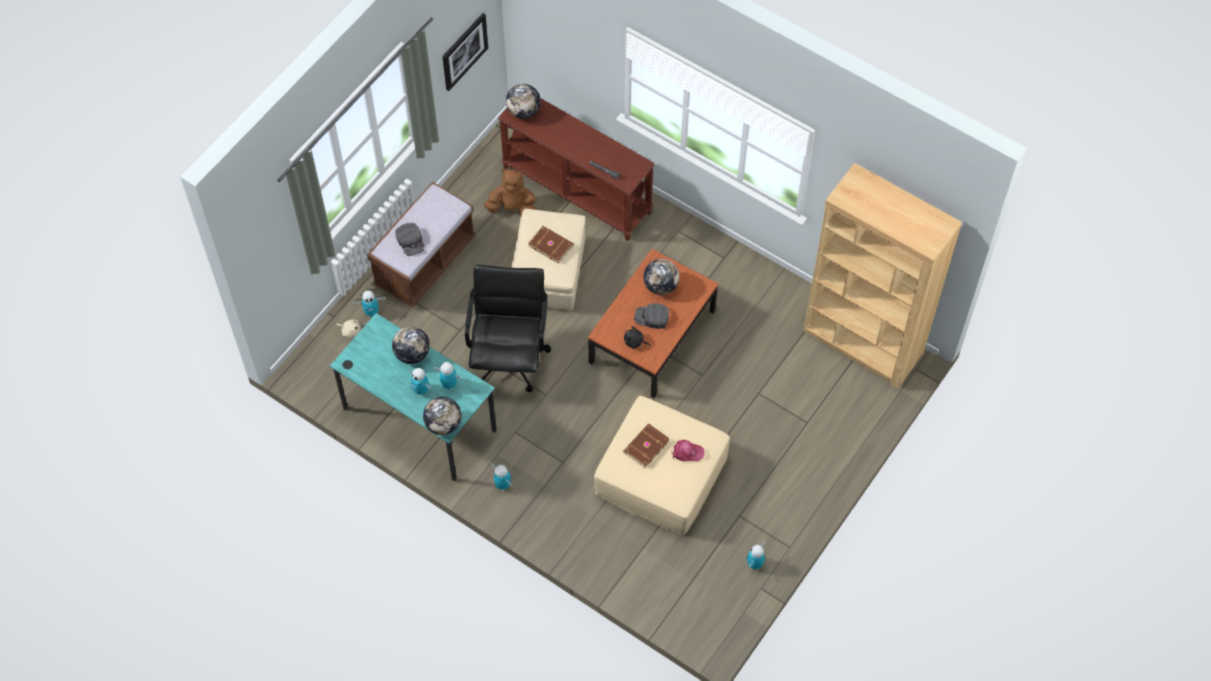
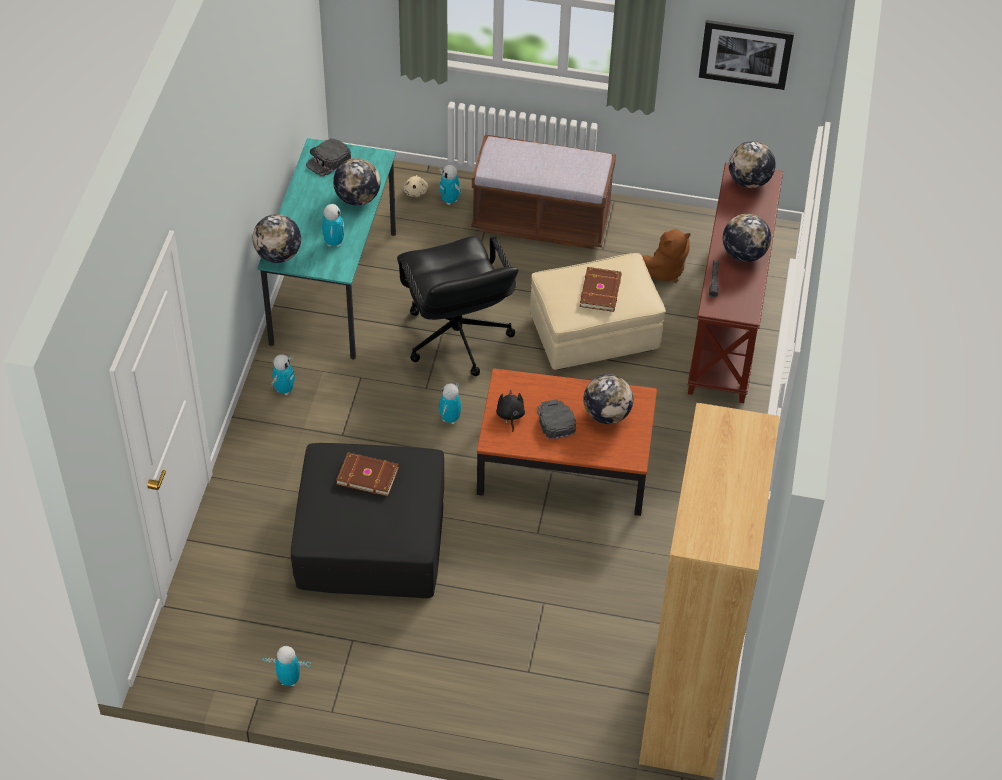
camera: 65 degrees right, 10 degrees down
black cap [395,222,425,256] -> black cap moved to [306,138,351,176]
toy robot [407,367,431,396] -> toy robot moved to [438,382,461,424]
black office chair [465,265,551,392] -> black office chair turned 90 degrees clockwise [397,236,518,376]
brown plush toy [484,169,536,216] -> brown plush toy turned 75 degrees clockwise [642,229,690,283]
beige ottoman [594,396,730,535] -> black ottoman [291,443,444,598]
pink cap [671,440,705,461] -> none
none -> globe [723,214,771,262]

